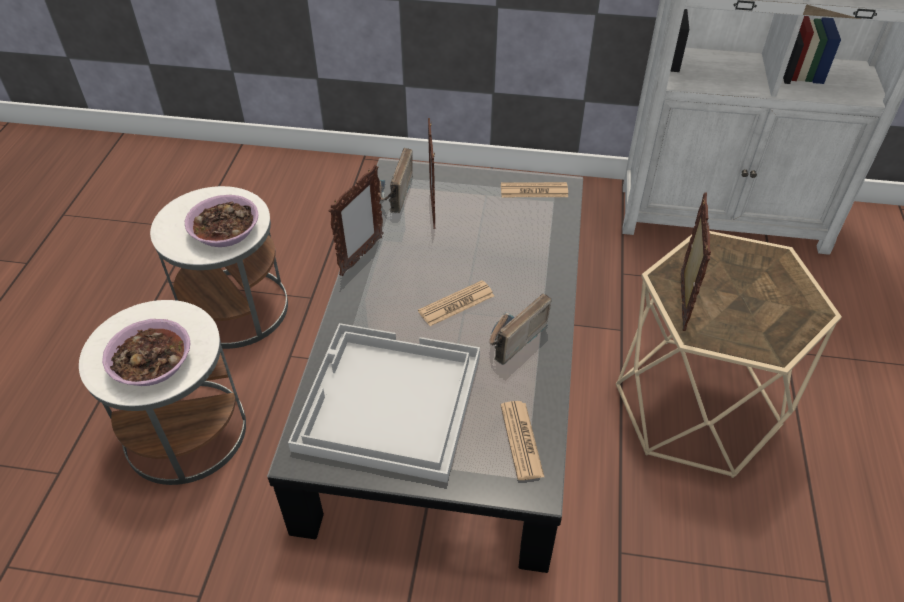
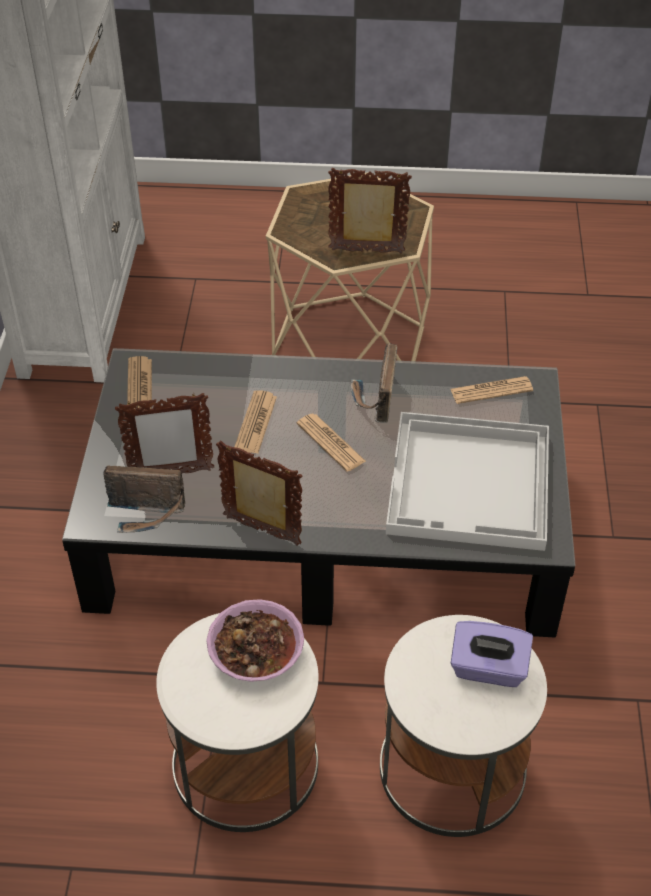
camera: 95 degrees left, 0 degrees up
bowl [102,319,190,386] -> purple tissue box [451,621,533,687]
radio [489,294,551,365] -> radio turned 60 degrees clockwise [351,343,397,423]
none -> newspaper [234,390,277,454]

